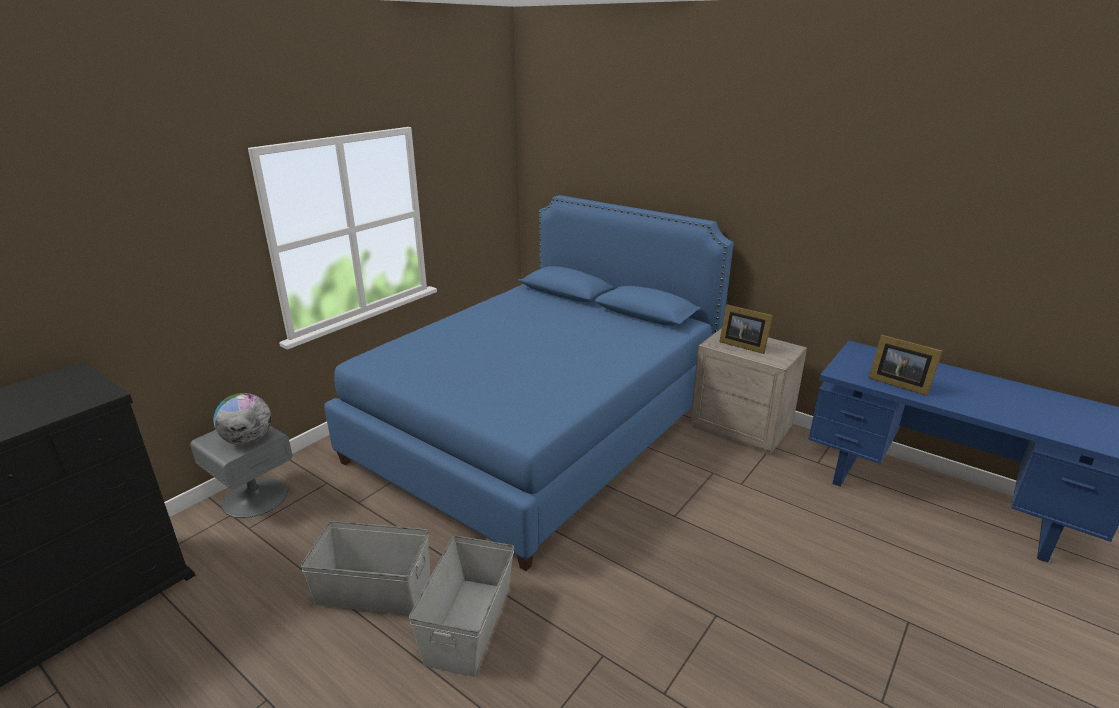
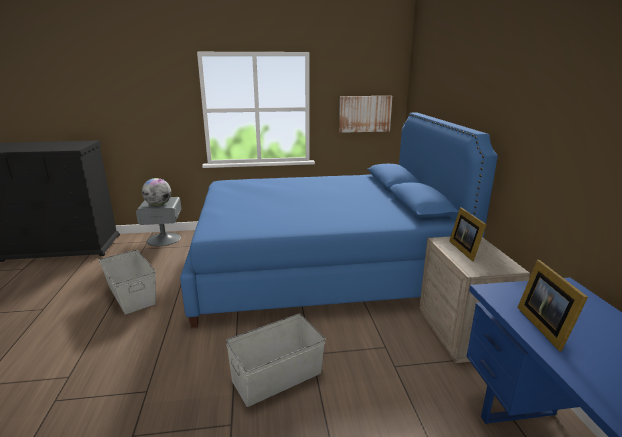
camera: 45 degrees right, 5 degrees down
grey storage box [409,535,514,677] -> grey storage box moved to [226,314,326,407]
none -> picture [339,96,392,133]

